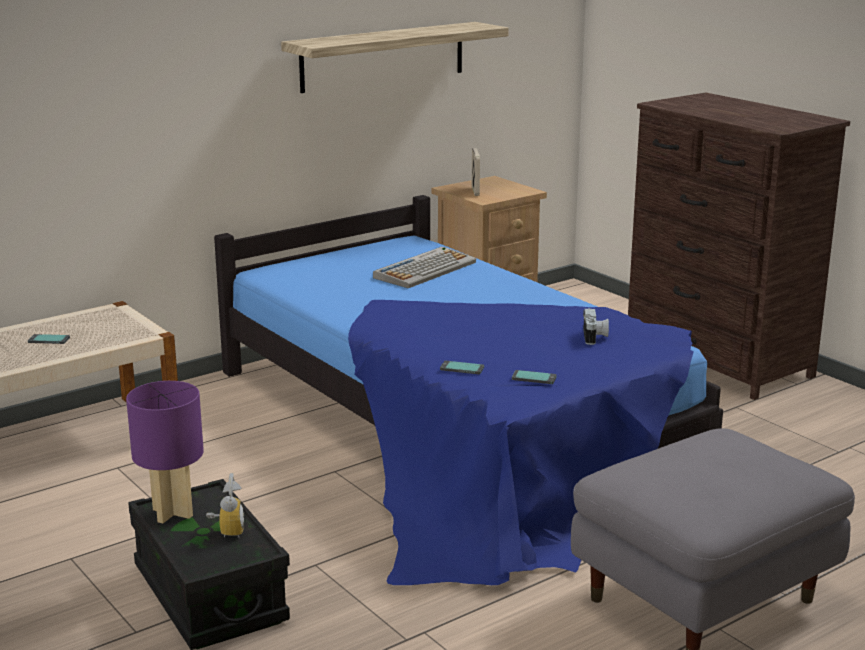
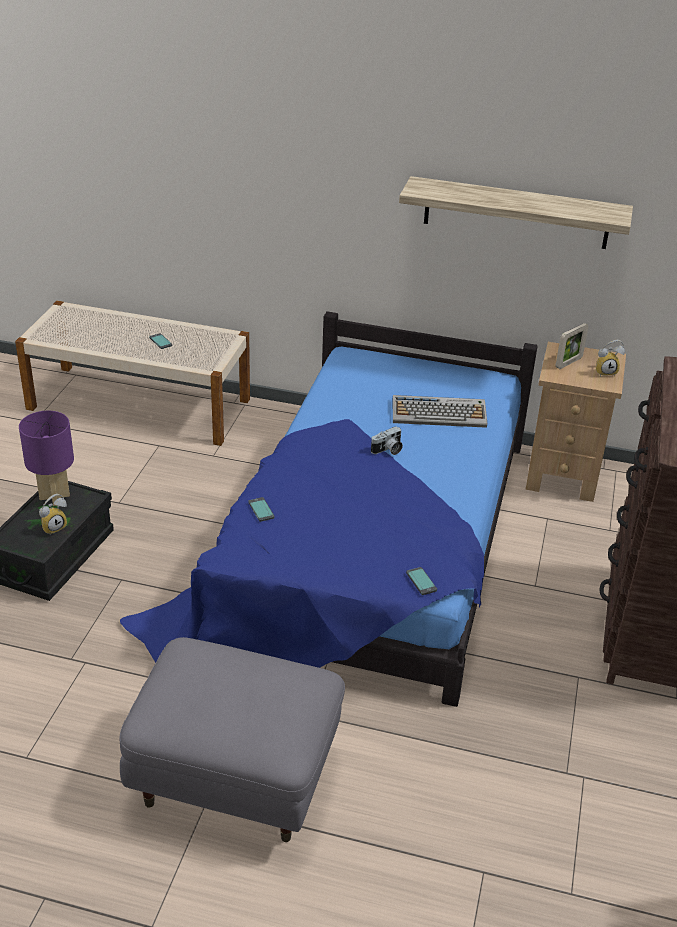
camera: 50 degrees right, 15 degrees up
phone [512,370,557,384] -> phone moved to [406,567,437,595]
camera [583,308,609,345] -> camera moved to [371,427,403,455]
none -> alarm clock [596,340,625,377]

